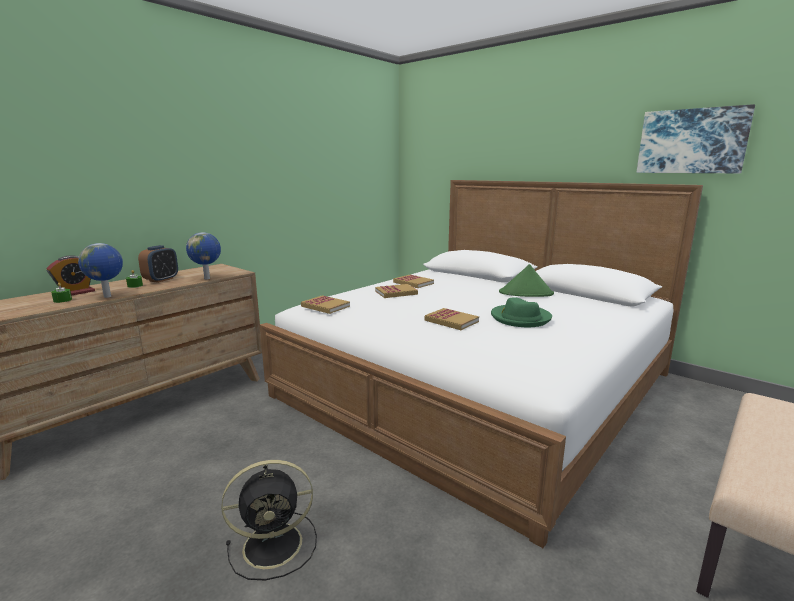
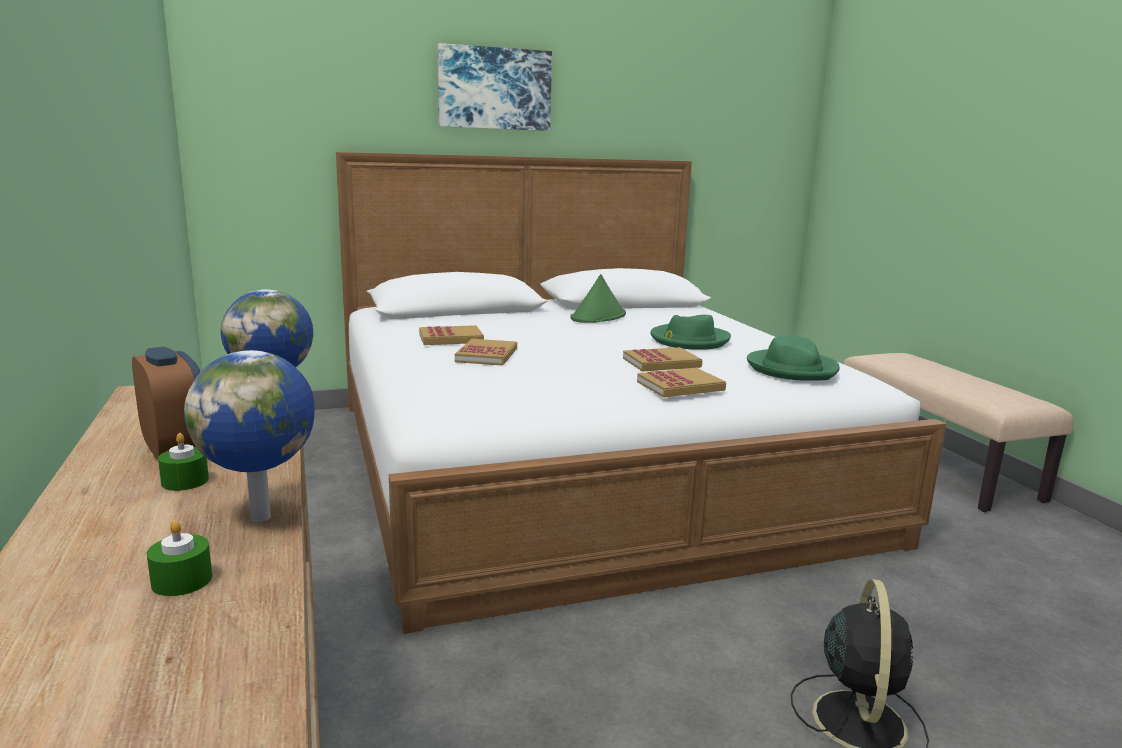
camera: 60 degrees left, 0 degrees up
alarm clock [46,256,95,296] -> none
book [301,295,350,314] -> book moved to [637,368,726,398]
picture [637,104,755,173] -> picture moved to [437,43,552,131]
none -> green hat [747,335,840,381]

